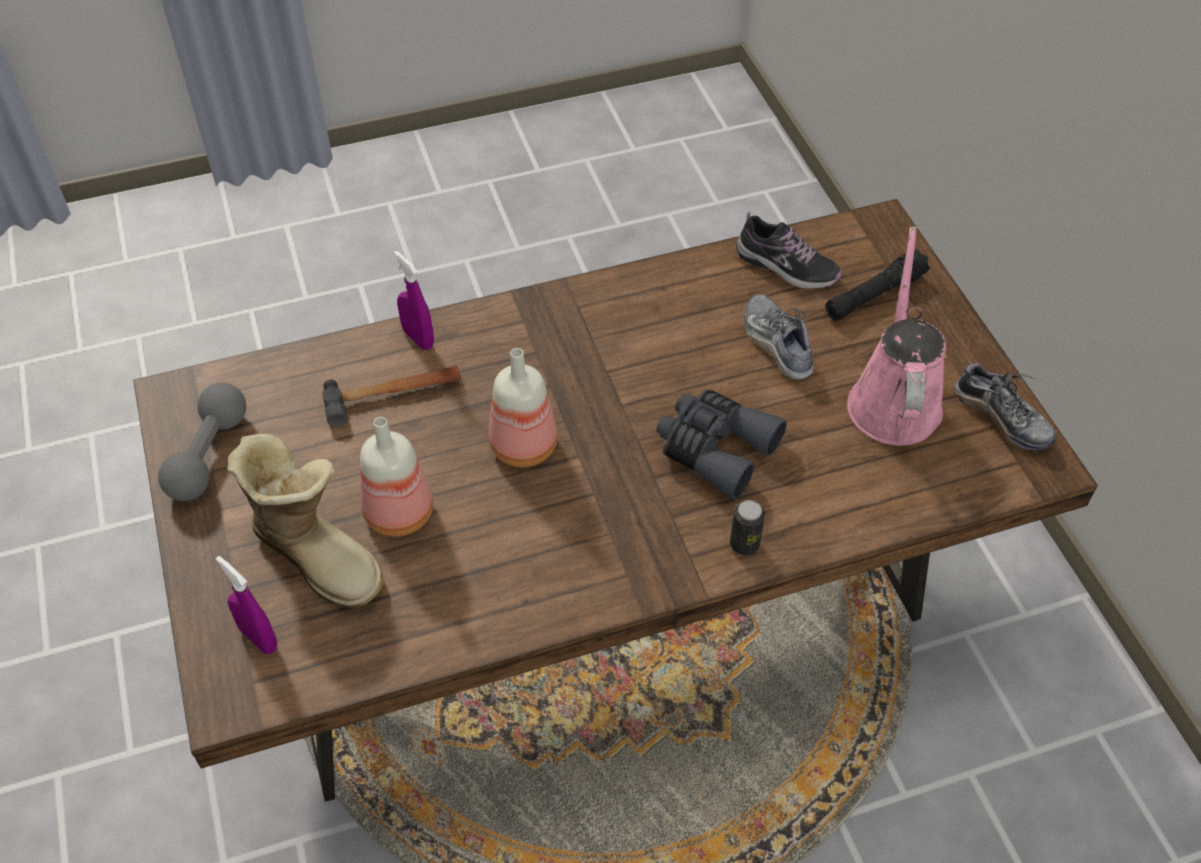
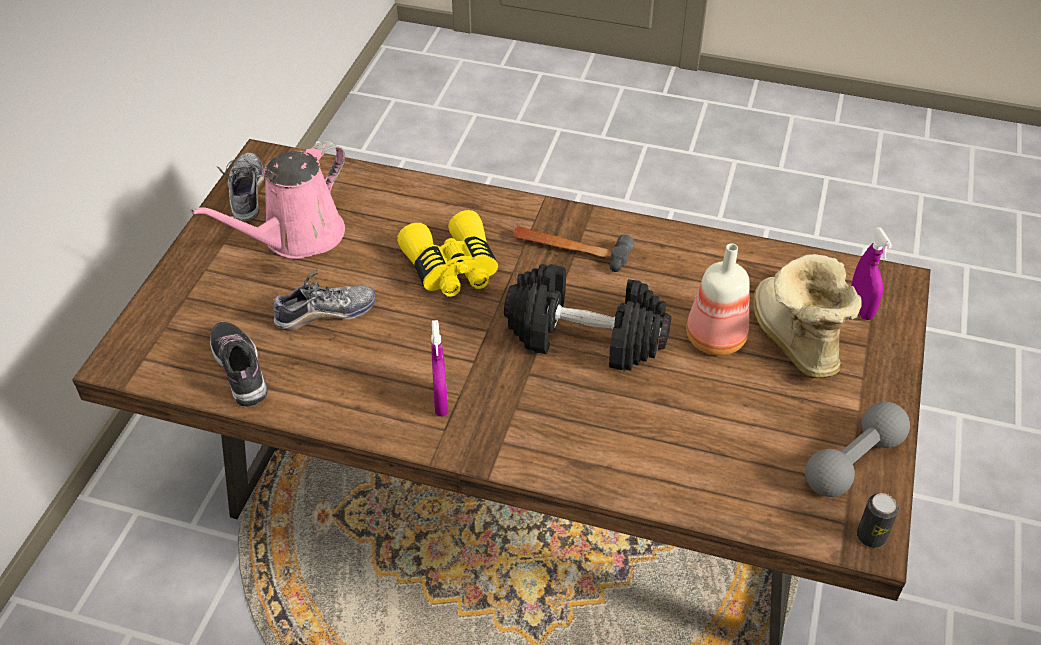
camera: 145 degrees left, 5 degrees down
hammer [323,366,461,426] -> hammer moved to [512,226,634,272]
purple spray bottle [394,251,434,350] -> purple spray bottle moved to [431,320,448,416]
bottle [489,348,557,467] -> black dumbbell [504,264,671,370]
grey binoculars [656,389,787,500] -> yellow binoculars [397,210,498,297]
can [730,500,765,555] -> can moved to [857,493,899,548]
shoe [744,294,814,380] -> shoe turned 120 degrees counterclockwise [272,268,376,331]
black flashlight [825,249,930,321] -> none

